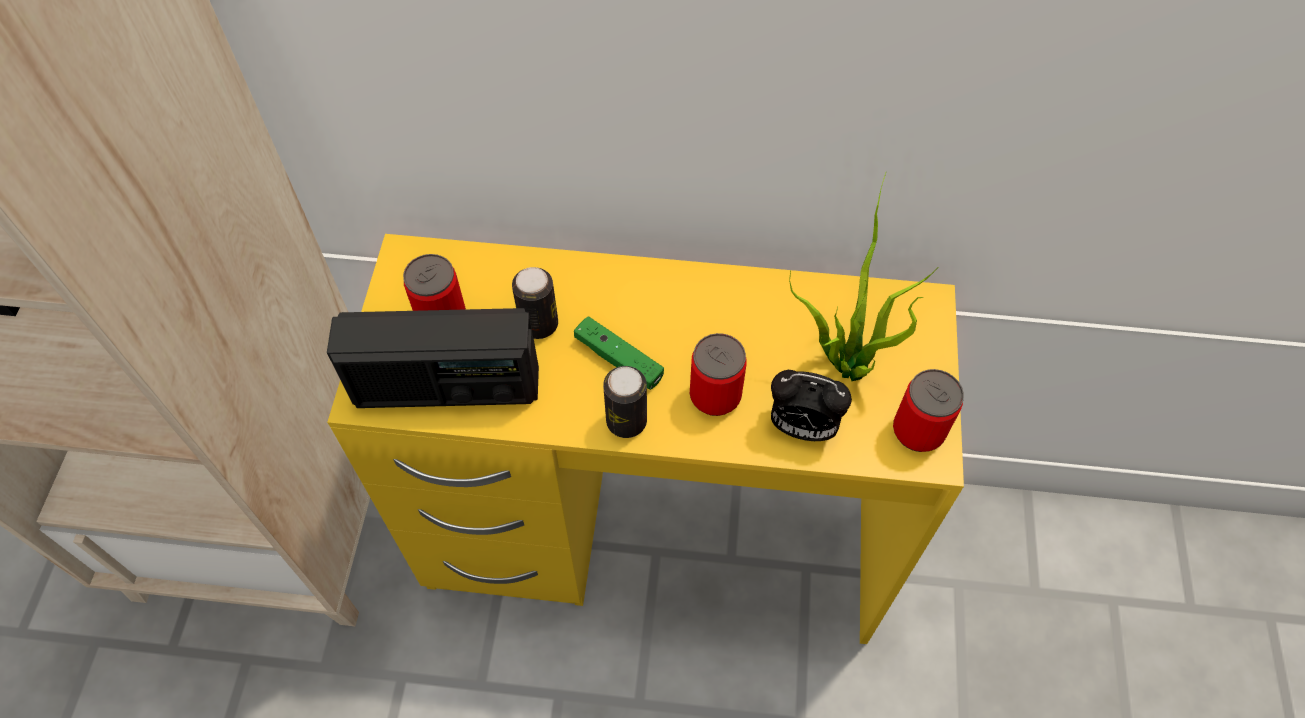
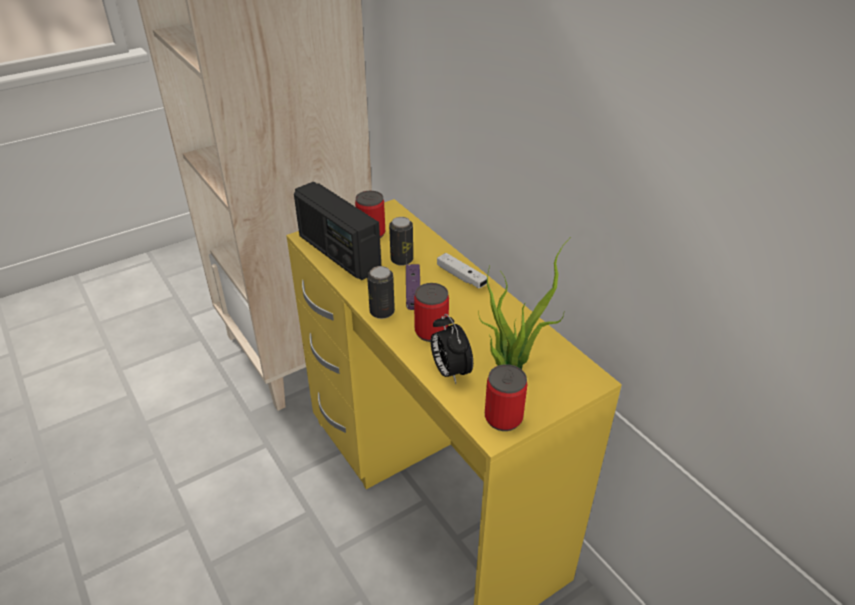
camera: 50 degrees right, 20 degrees down
green game controller [574,316,664,390] -> purple game controller [406,264,420,310]
none -> white game controller [437,253,487,288]

